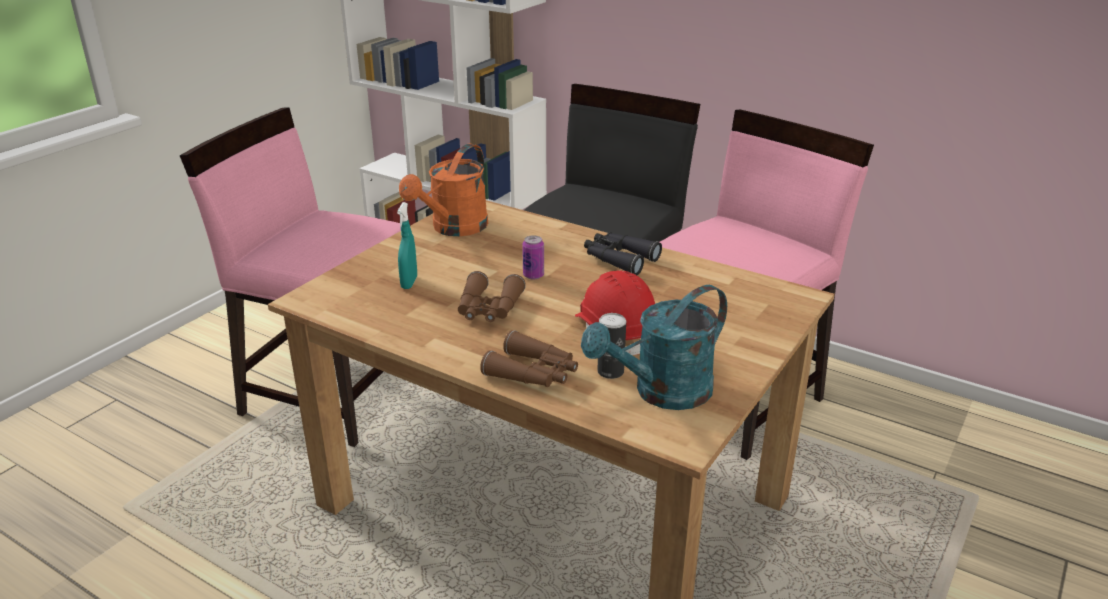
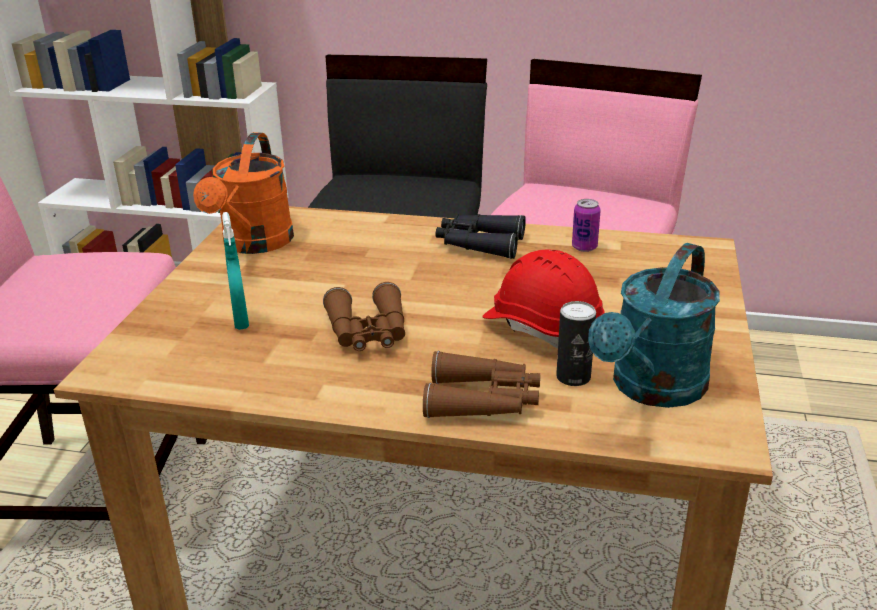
camera: 20 degrees left, 0 degrees up
can [522,235,544,279] -> can moved to [572,199,601,252]

